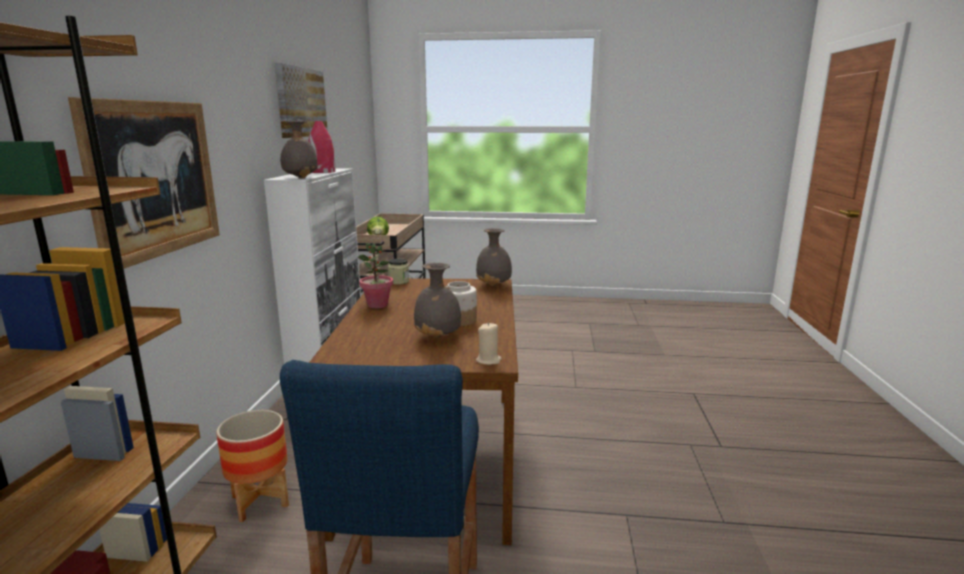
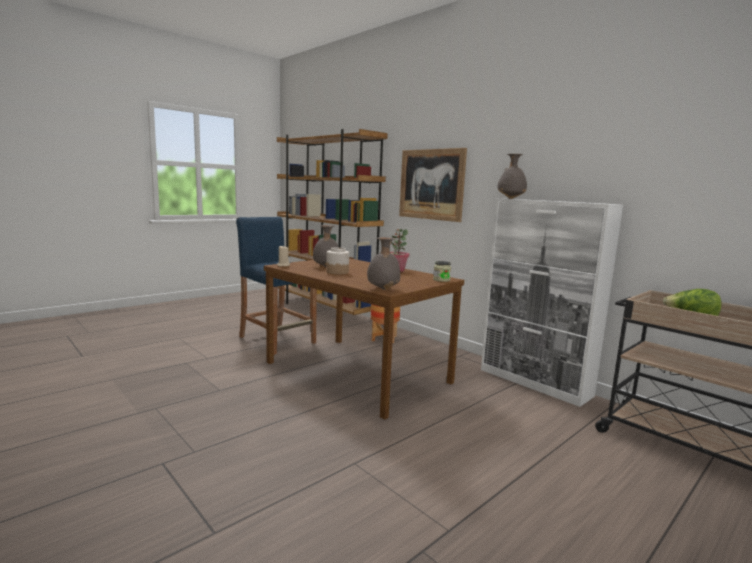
camera: 130 degrees right, 5 degrees down
picture [275,63,328,138] -> none
red vase [308,121,336,173] -> none

